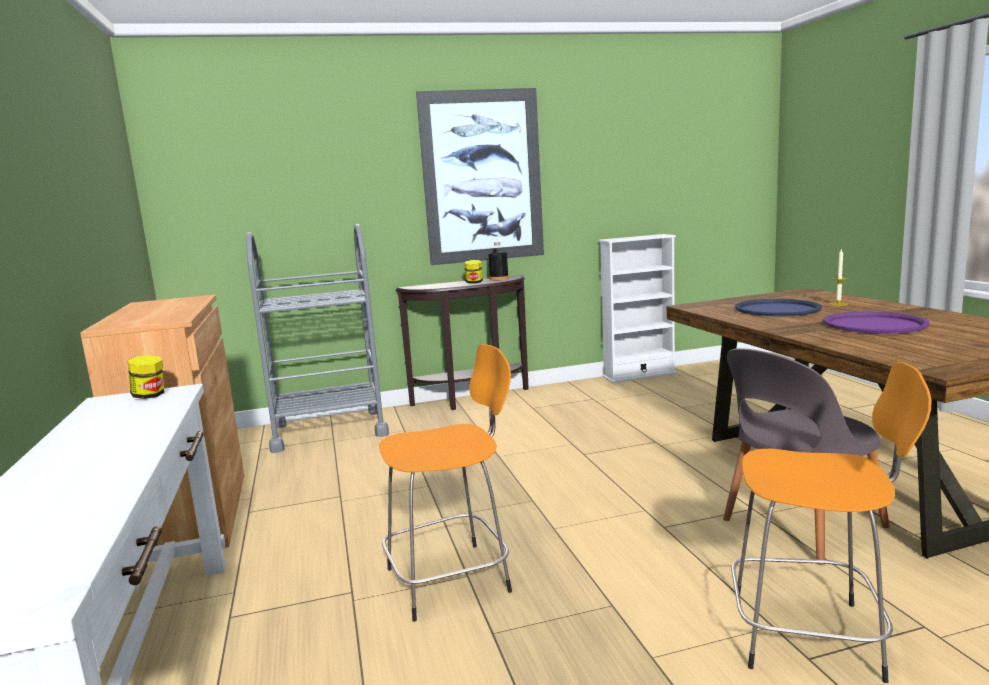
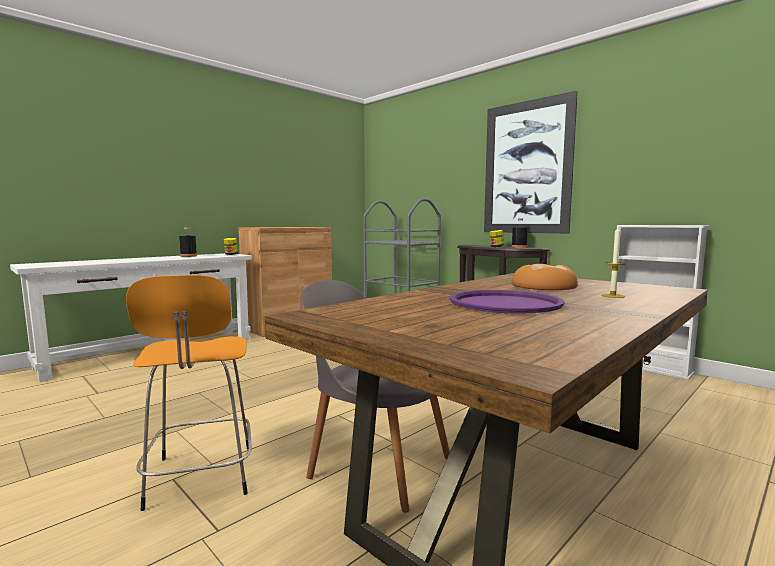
camera: 60 degrees right, 5 degrees down
orange stool [379,344,512,622] -> none
blue tray [735,299,822,316] -> bread [511,264,578,290]
none -> black bottle [179,227,197,257]

